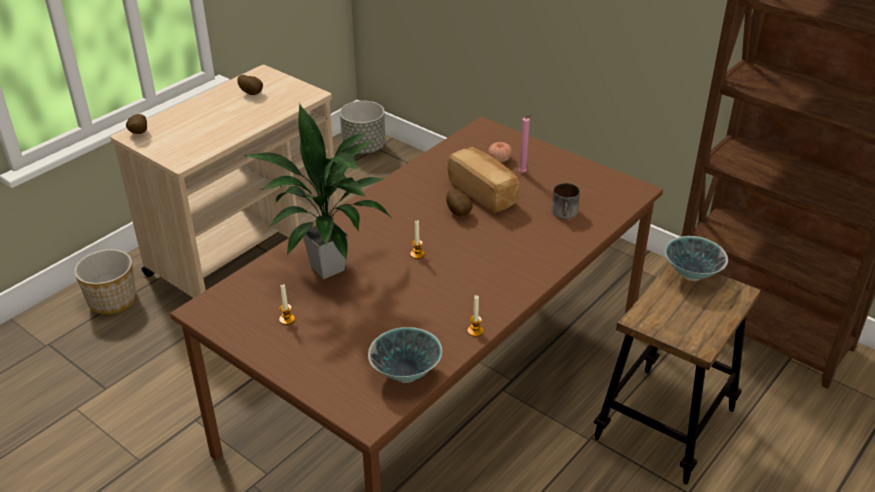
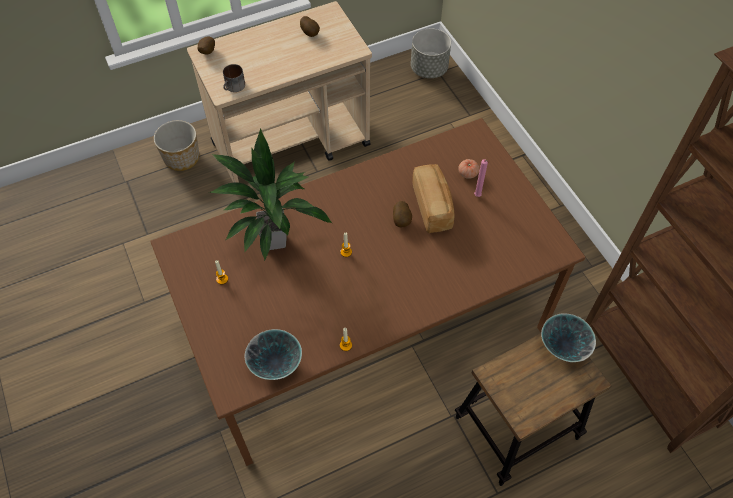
camera: 25 degrees right, 20 degrees up
mug [552,183,580,219] -> mug moved to [223,64,245,92]

